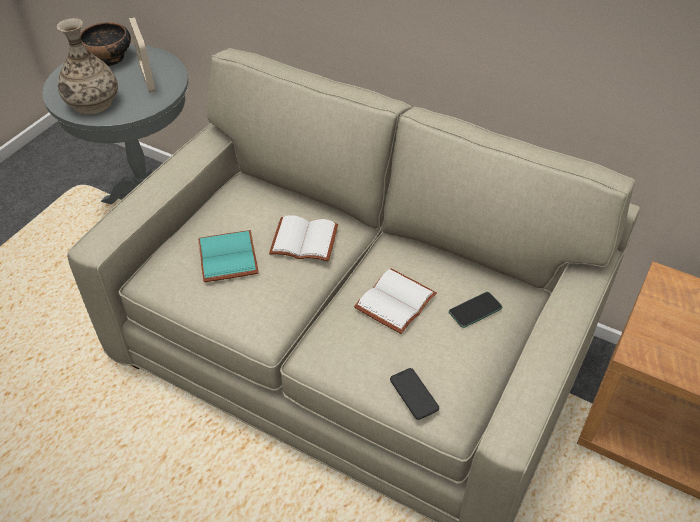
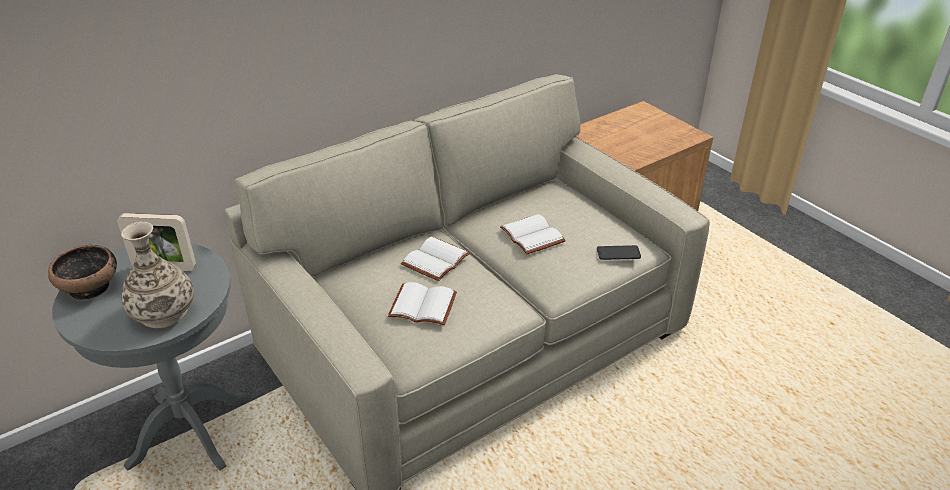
camera: 65 degrees left, 10 degrees down
turquoise book [198,230,259,282] -> white book [388,282,457,325]
phone [449,292,502,328] -> none

